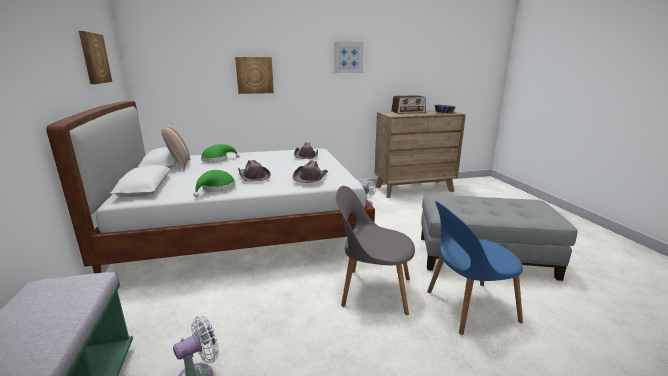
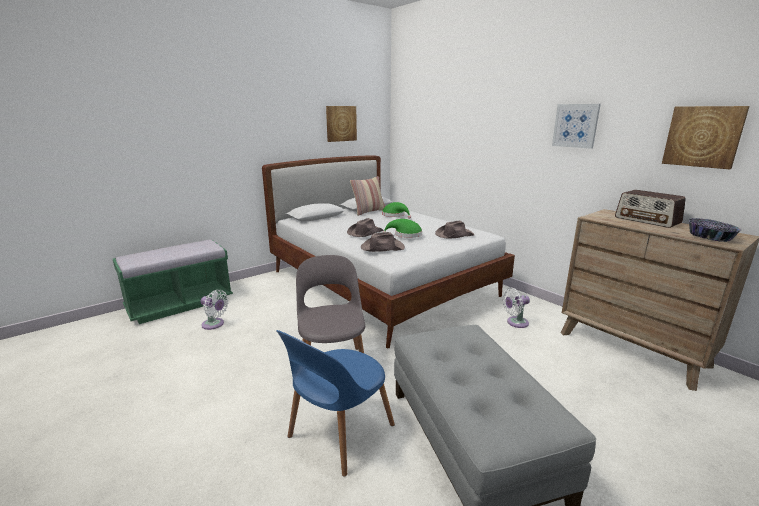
camera: 65 degrees right, 0 degrees up
green hat [193,170,236,197] -> green hat moved to [382,219,422,238]
picture [235,57,274,94] -> picture moved to [662,106,749,169]
blue chair [427,201,523,335] -> blue chair turned 105 degrees counterclockwise [276,330,395,476]

